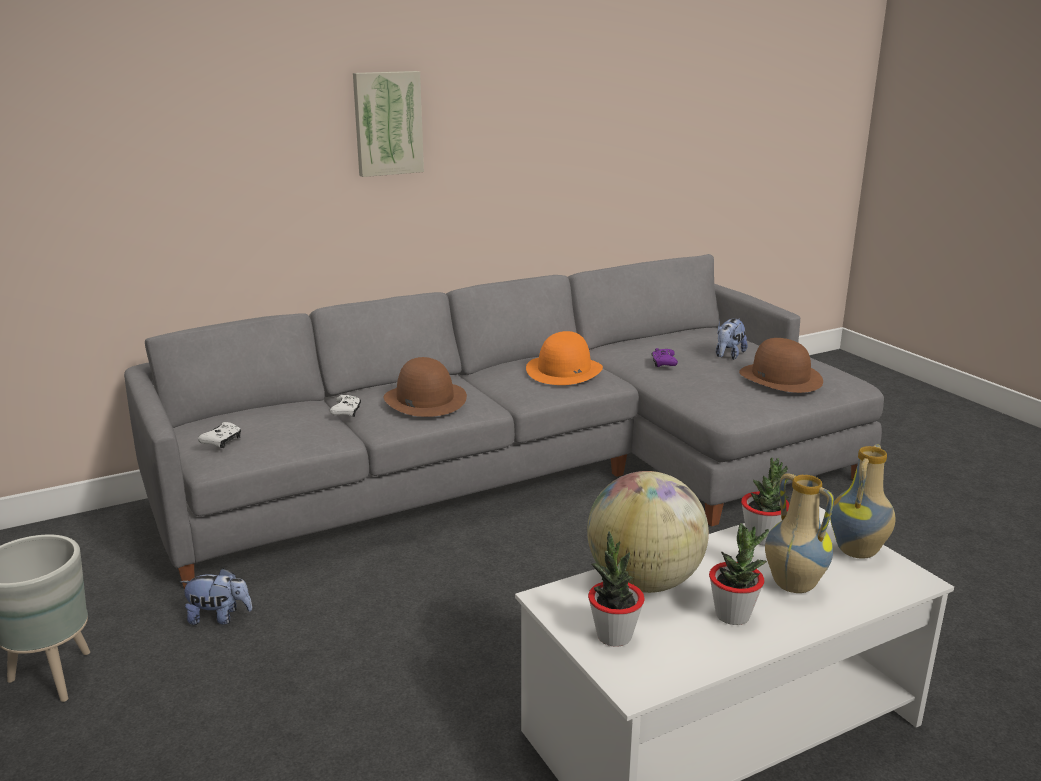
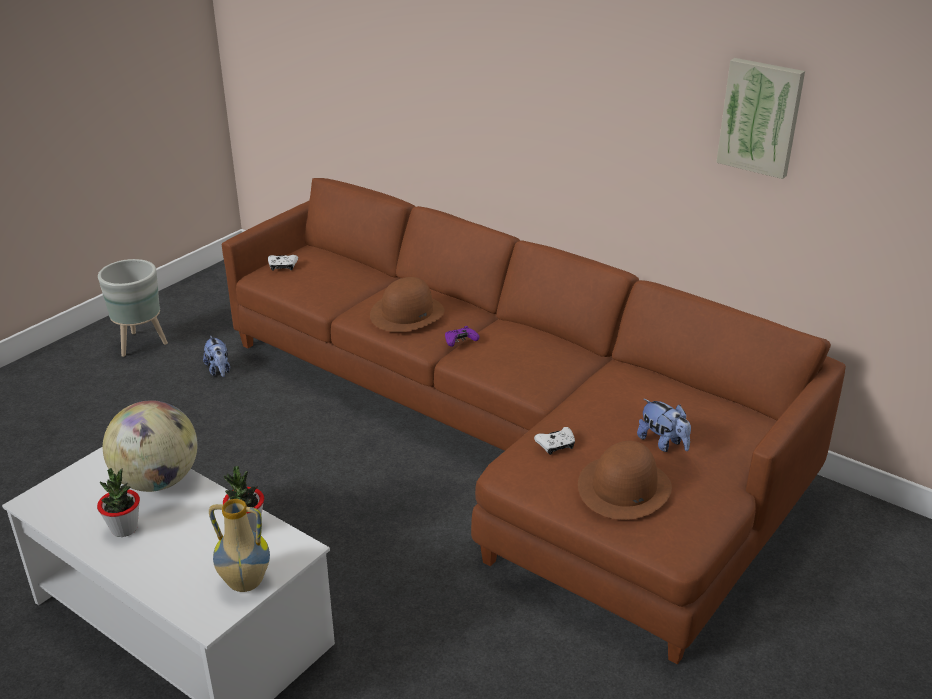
camera: 65 degrees right, 10 degrees up
grey sofa [124,254,884,589] -> brown sofa [222,178,846,665]
white game controller [329,395,361,417] -> white game controller moved to [534,427,575,455]
picture [353,71,424,177] -> picture moved to [716,58,805,179]
orange hat [526,331,603,385] -> none
potted plant [588,531,644,647] -> none
purple game controller [651,348,678,367] -> purple game controller moved to [445,326,479,347]
plush toy [716,318,748,360] -> plush toy turned 135 degrees counterclockwise [637,399,691,452]
vase [765,473,834,593] -> none

